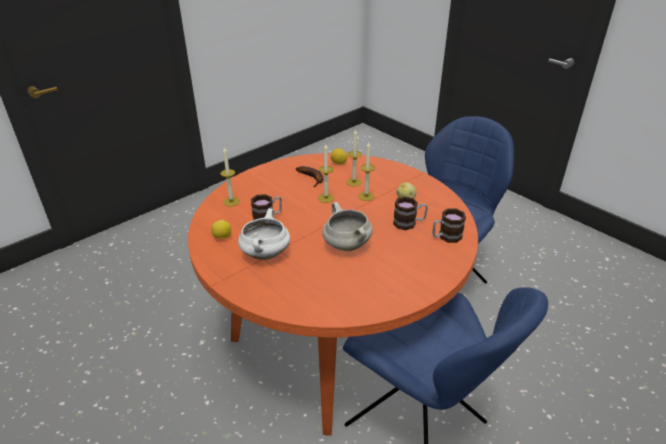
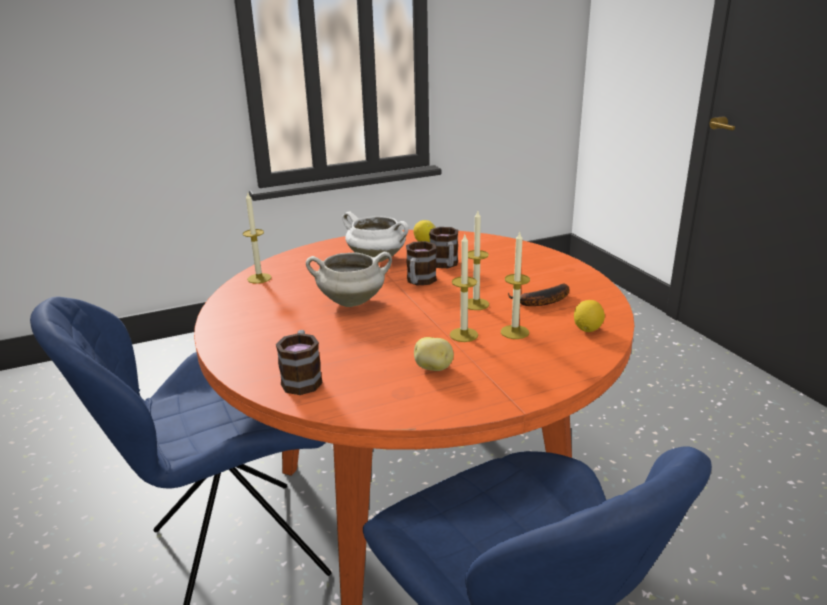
camera: 110 degrees right, 10 degrees down
candle [220,147,240,207] -> candle moved to [243,193,272,283]
mug [393,197,428,230] -> mug moved to [406,241,437,285]

